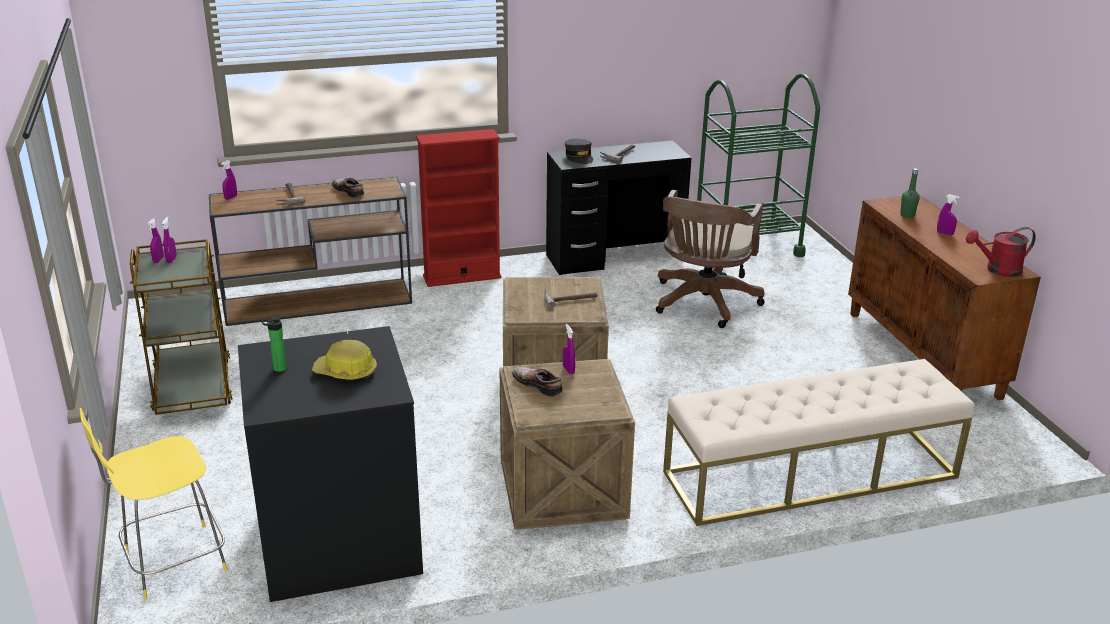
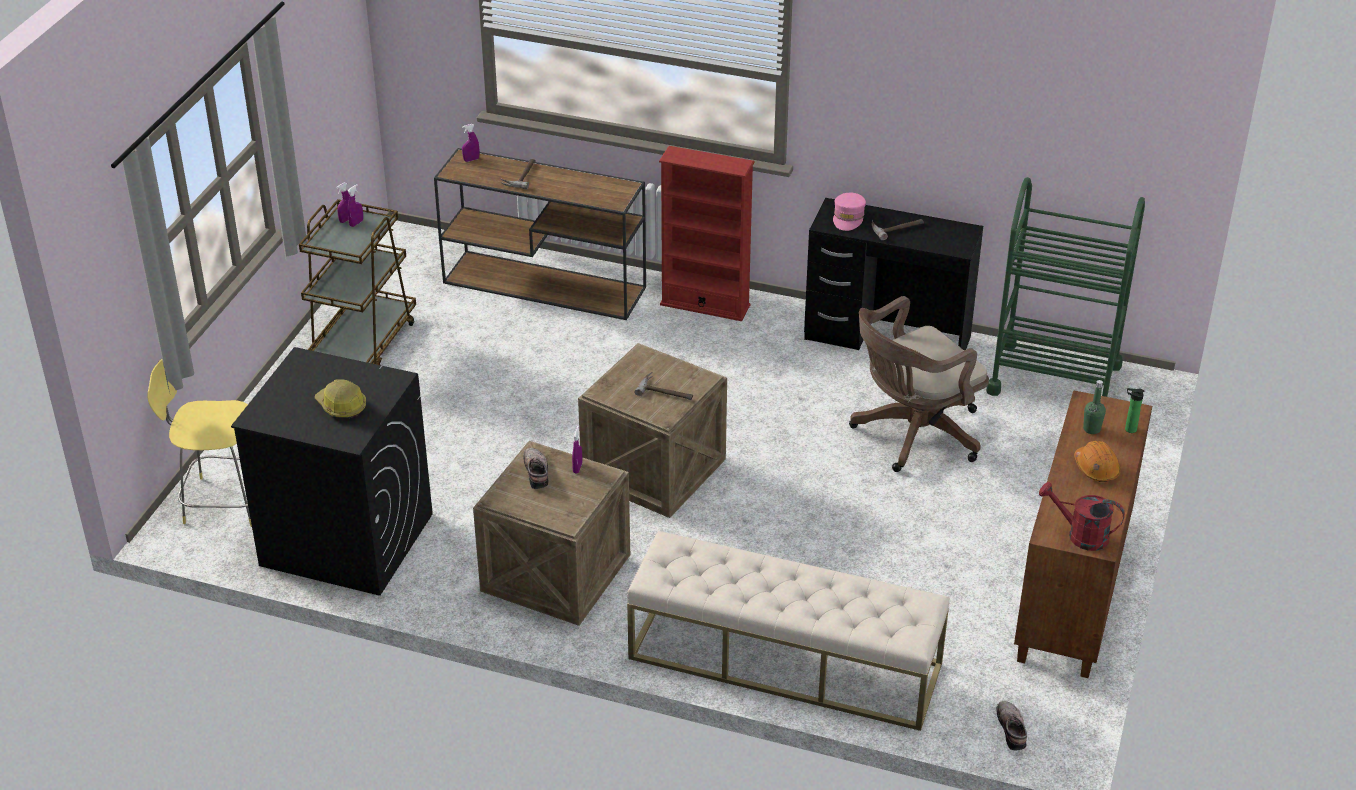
camera: 35 degrees right, 10 degrees up
bottle [261,316,287,372] -> bottle moved to [1125,388,1144,433]
shoe [332,178,364,198] -> shoe moved to [996,701,1027,750]
grey cap [565,139,593,164] -> pink cap [833,193,866,231]
purple spray bottle [937,194,960,235] -> orange hard hat [1074,441,1120,482]

